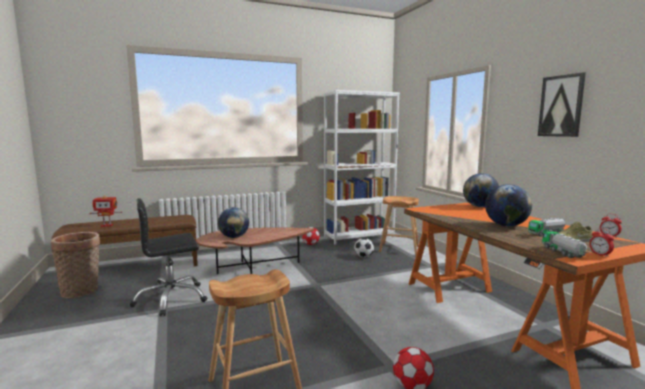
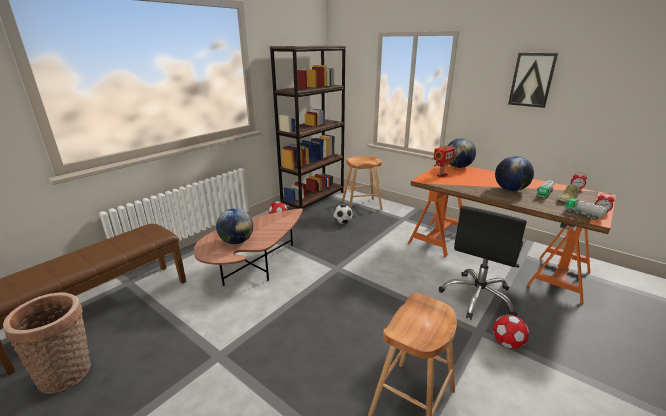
camera: 30 degrees left, 15 degrees up
toy robot [89,195,122,227] -> toy robot moved to [433,145,455,177]
black office chair [130,198,207,316] -> black office chair moved to [439,206,526,319]
white bookcase [324,90,400,245] -> brown bookcase [270,46,346,213]

